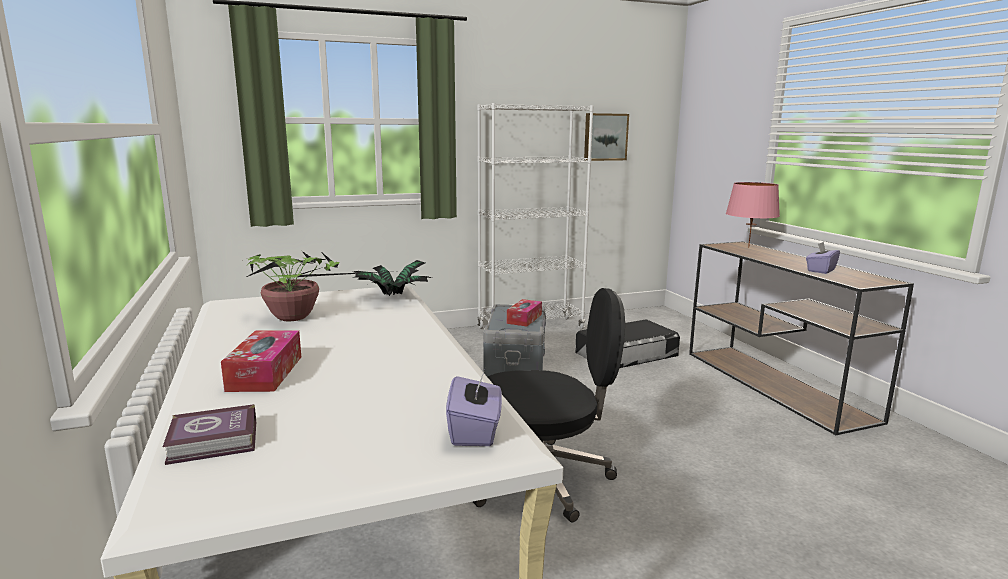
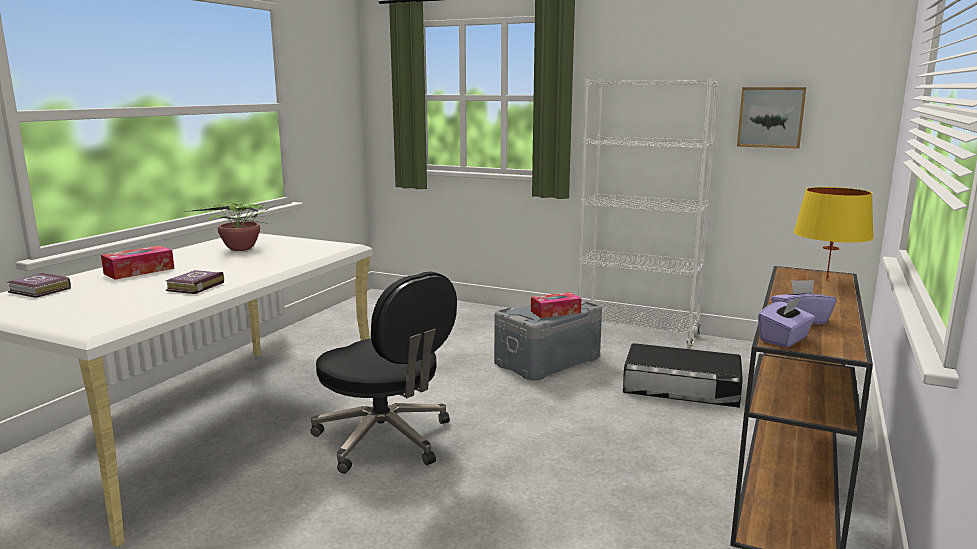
camera: 45 degrees right, 0 degrees up
potted plant [352,260,432,296] -> none
purple tissue box [446,368,502,446] -> purple tissue box moved to [758,297,815,348]
pink table lamp [726,182,780,248] -> yellow table lamp [794,187,874,281]
none -> book [166,270,224,294]

